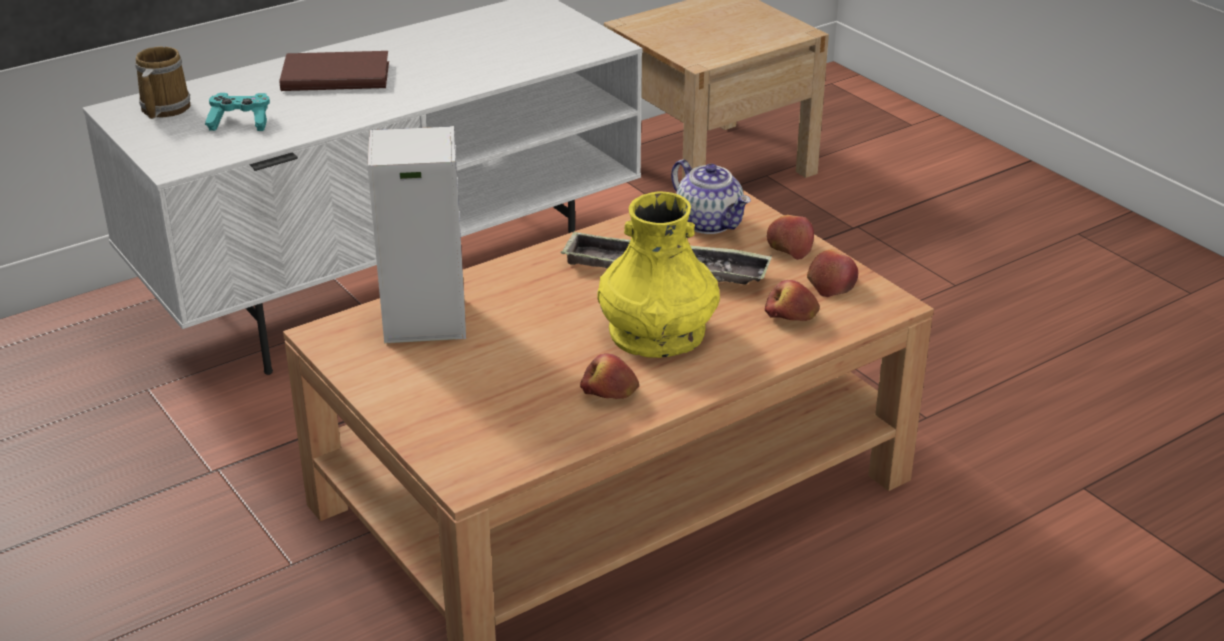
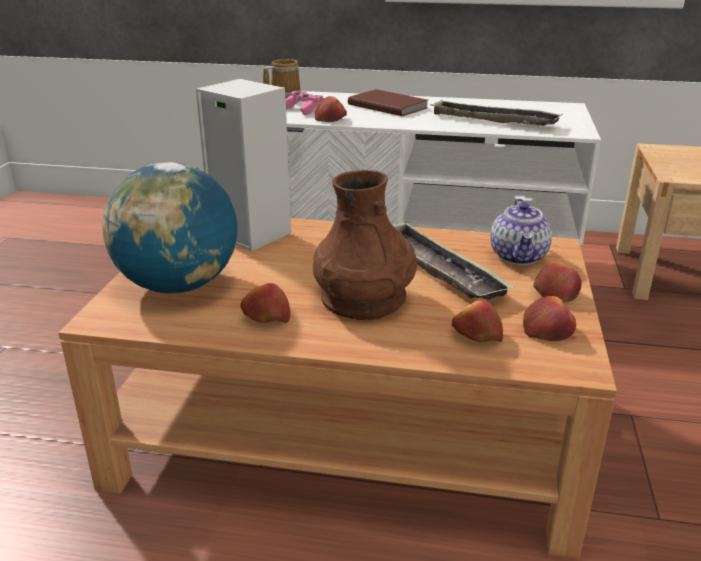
camera: 45 degrees right, 5 degrees down
turquoise game controller [205,93,270,131] -> pink game controller [286,91,324,115]
yellow vase [597,192,720,358] -> brown vase [313,170,417,320]
none -> globe [102,162,238,293]
none -> apple [315,96,347,122]
none -> tray [430,99,562,126]

